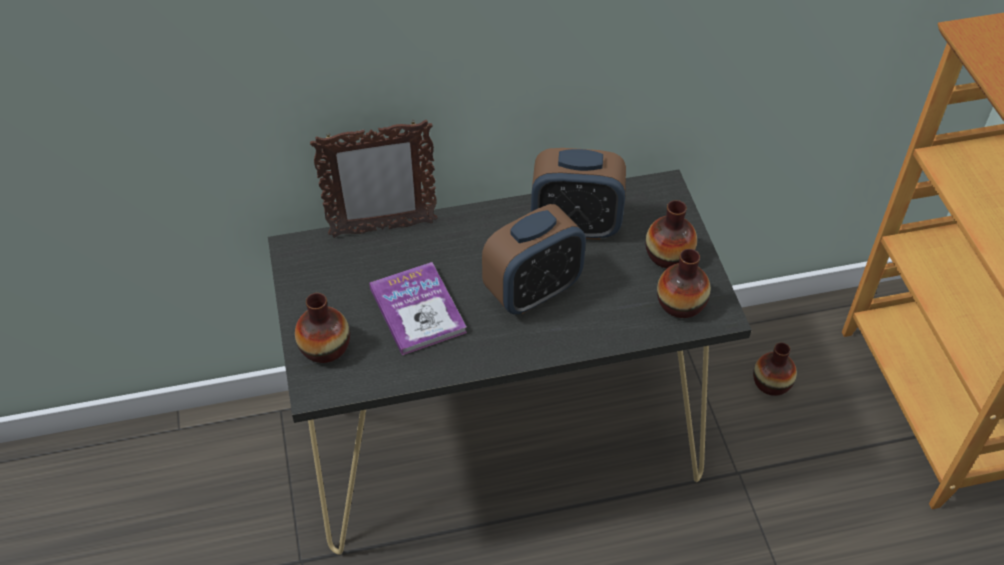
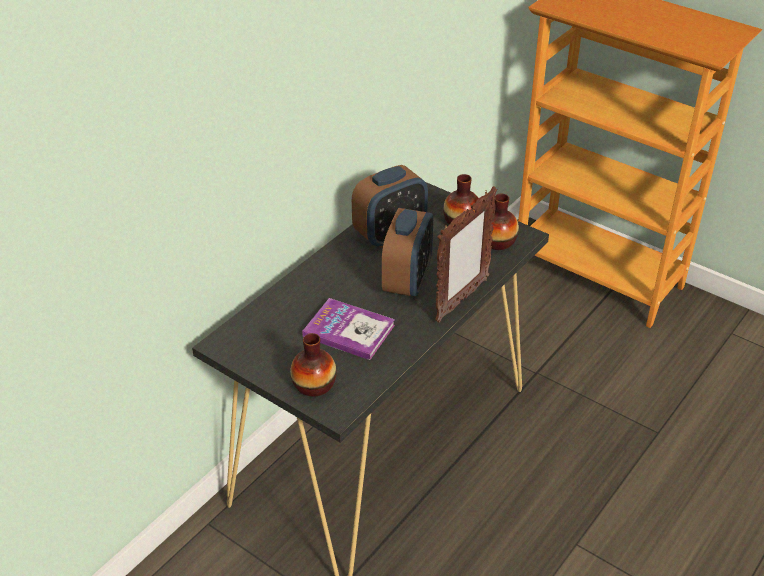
camera: 40 degrees left, 10 degrees down
picture frame [310,120,438,238] -> picture frame moved to [435,186,497,323]
vase [753,343,797,396] -> none

